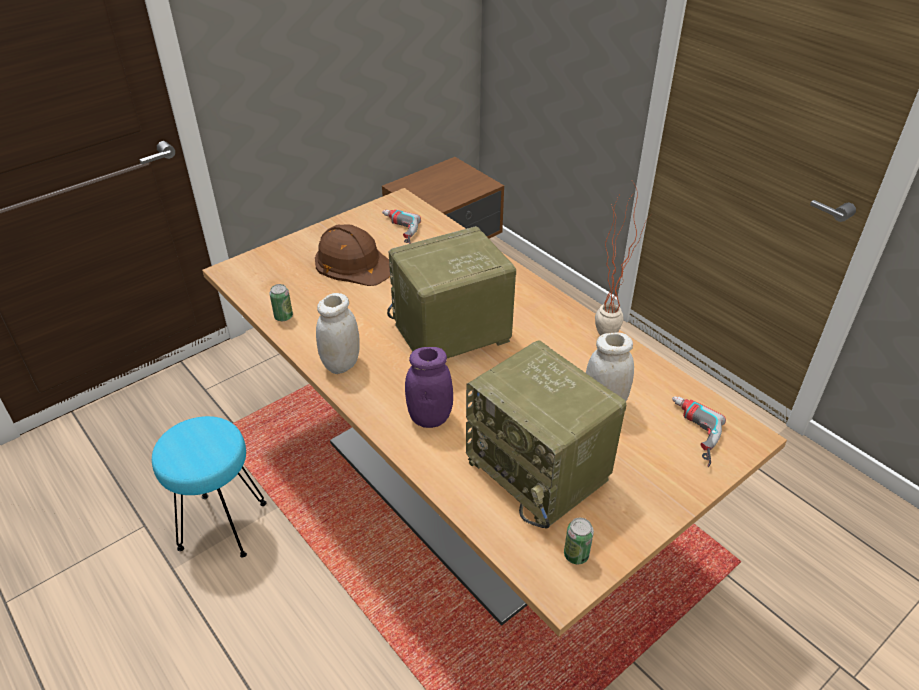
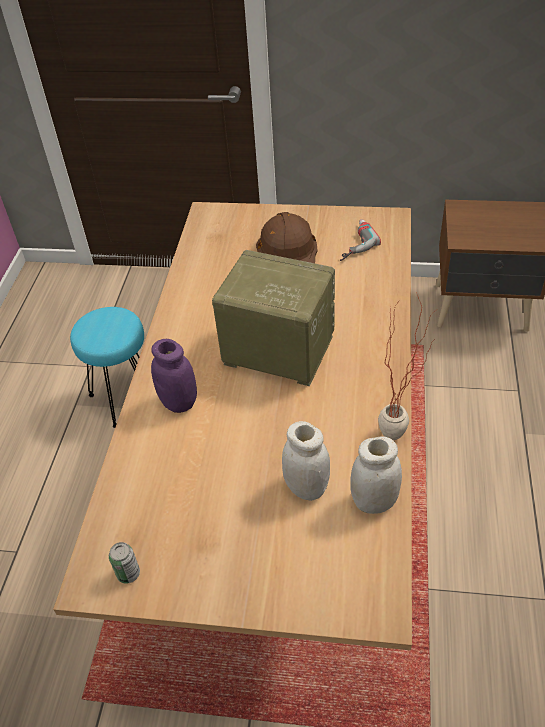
camera: 50 degrees right, 5 degrees up
can [269,284,293,321] -> none
white jar [316,293,360,374] -> white jar moved to [350,437,402,514]
radio [466,341,627,529] -> none
power drill [672,396,726,467] -> none

